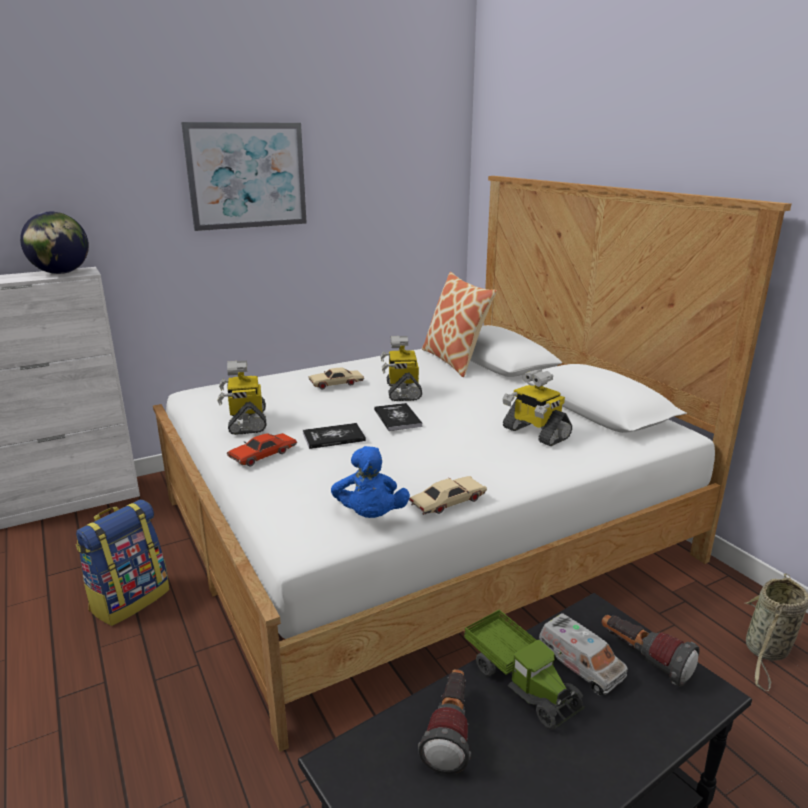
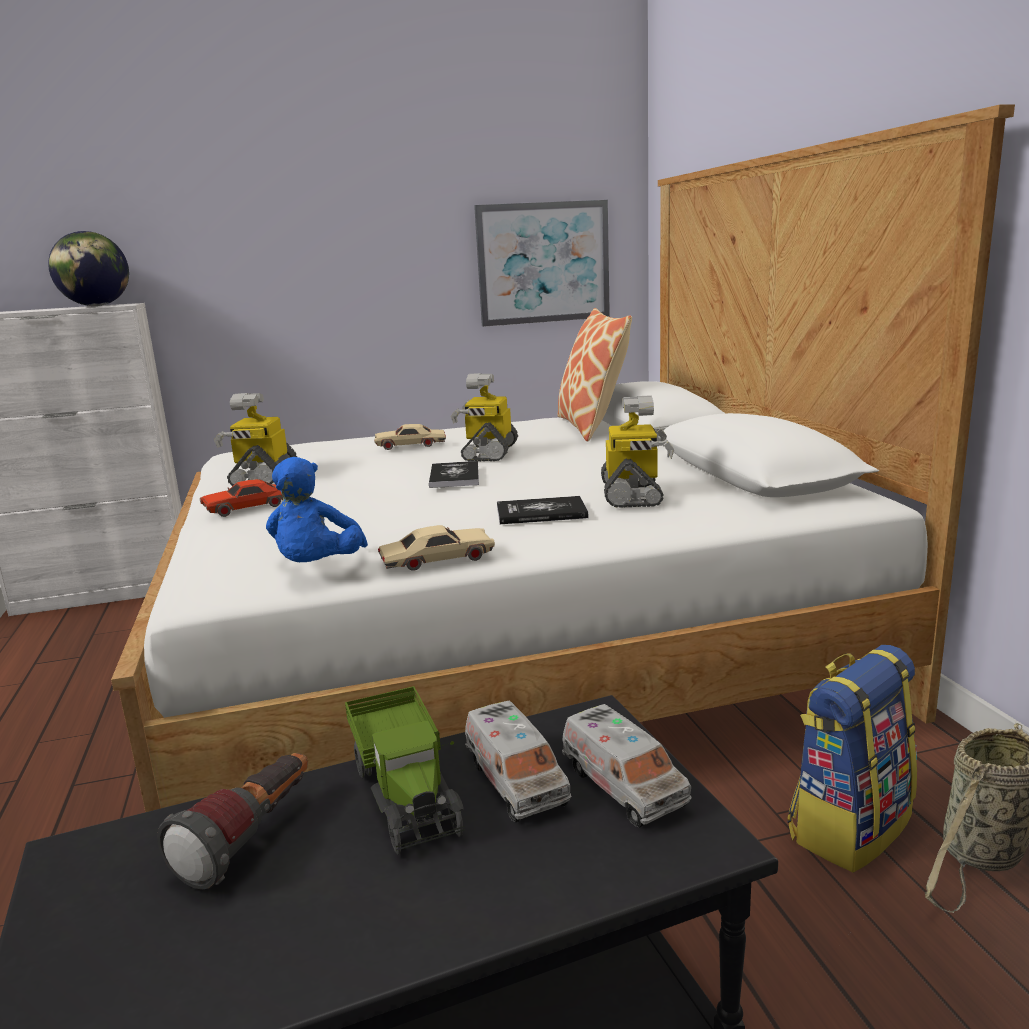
camera: 15 degrees right, 5 degrees down
backpack [76,500,170,626] -> backpack moved to [788,645,917,872]
picture [181,122,307,231] -> picture moved to [474,200,610,327]
book [303,423,366,449] -> book moved to [497,496,588,524]
toy robot [503,369,572,446] -> toy robot turned 150 degrees counterclockwise [601,395,674,508]
flashlight [601,615,700,687] -> toy truck [562,704,691,827]

